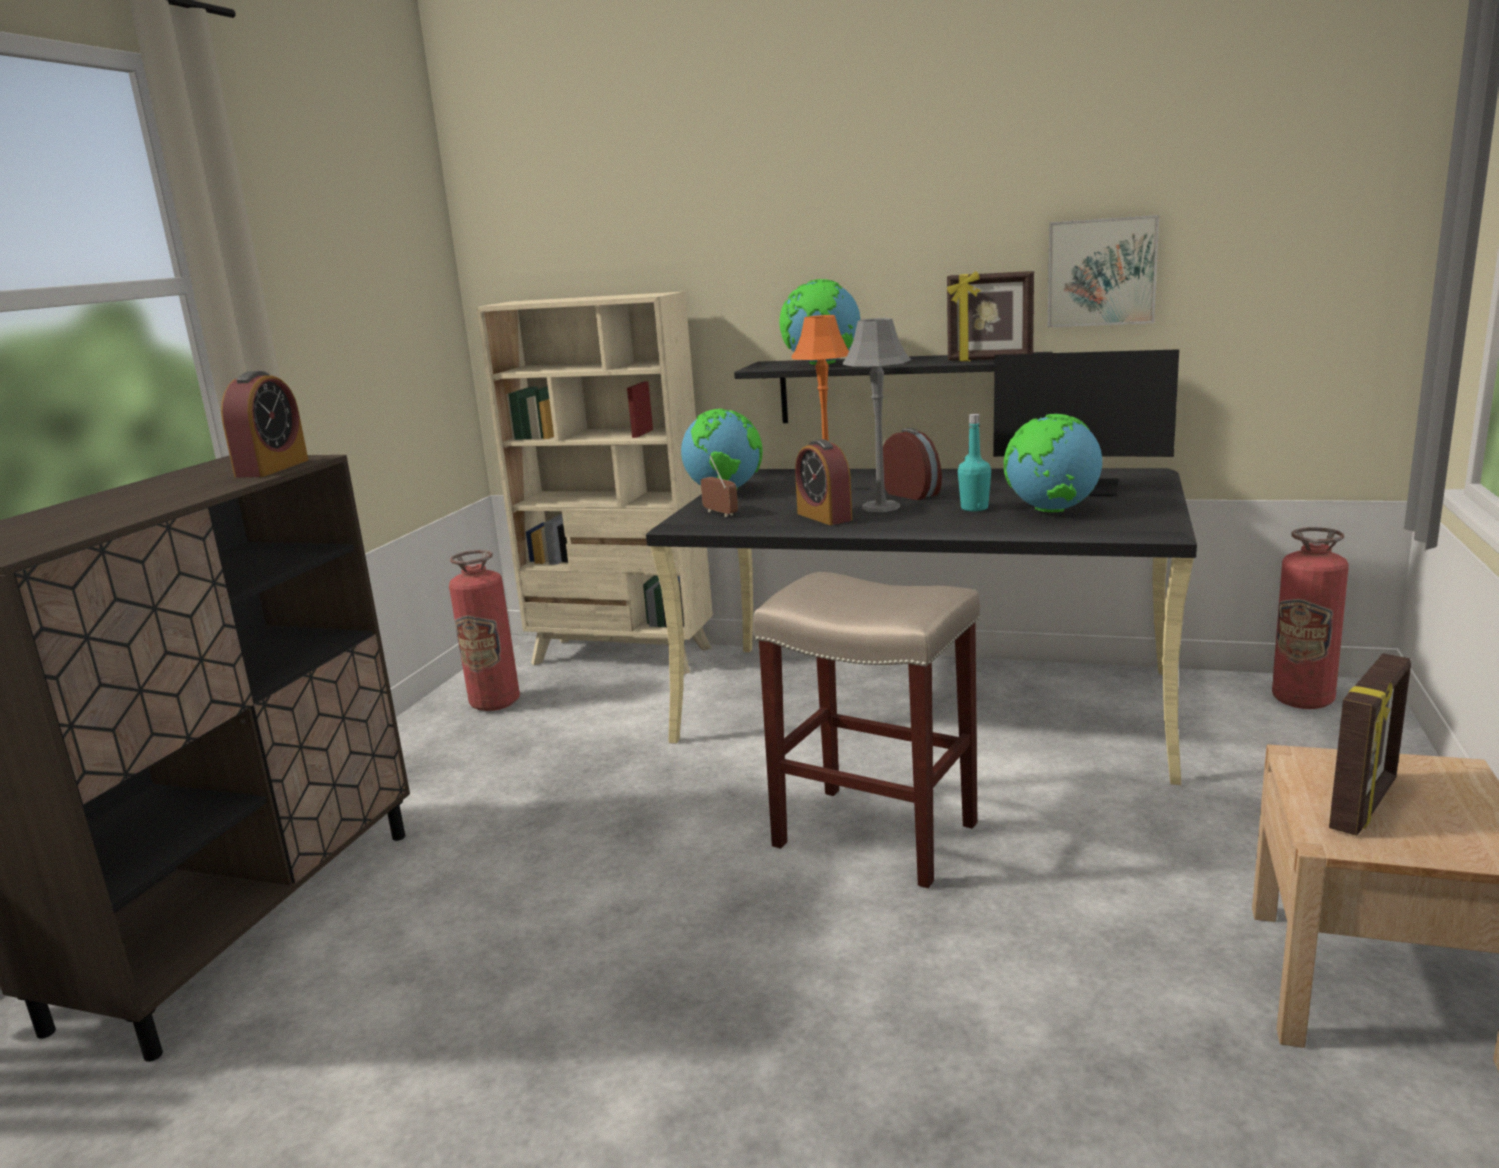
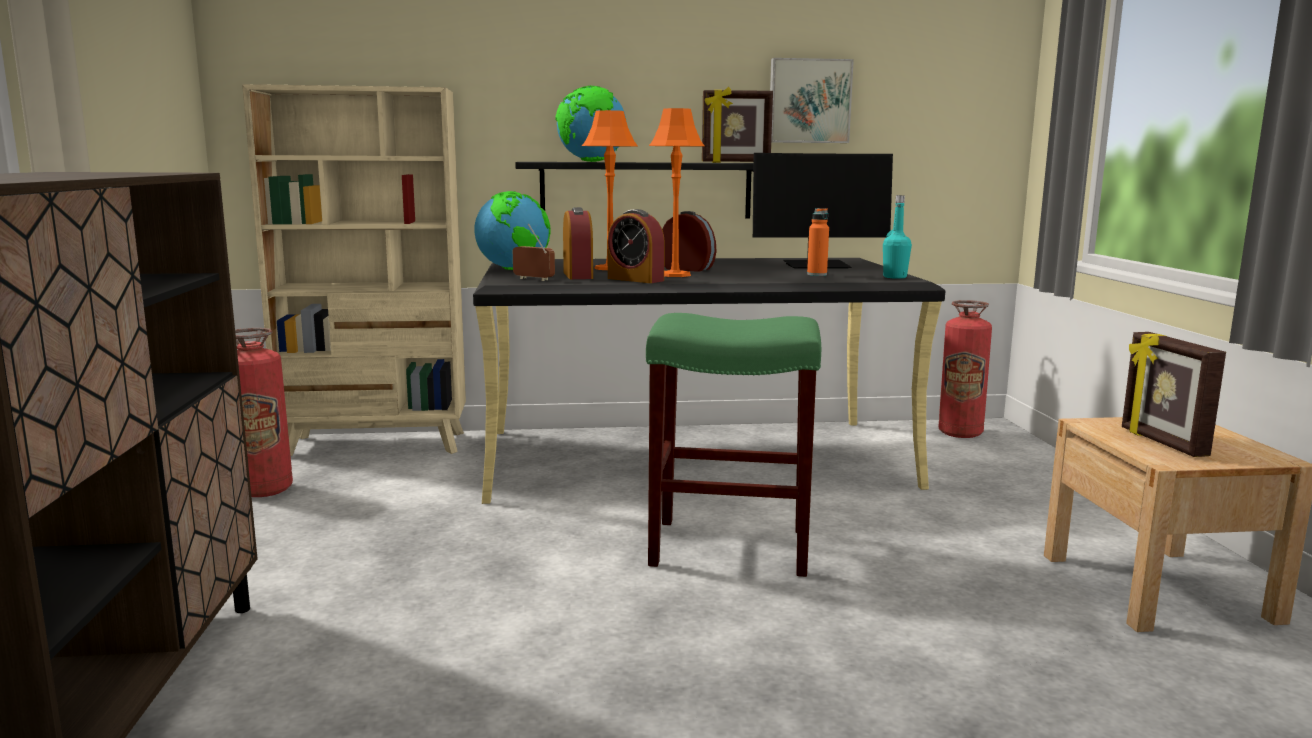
camera: 25 degrees left, 5 degrees down
alarm clock [221,371,308,478] -> alarm clock moved to [563,207,593,279]
beige stool [753,572,980,888] -> green stool [646,313,821,577]
grey table lamp [842,318,911,512] -> orange table lamp [649,108,704,277]
turquoise bottle [958,414,991,511] -> turquoise bottle moved to [883,195,912,279]
globe [1004,414,1102,512] -> orange bottle [807,208,829,276]
picture frame [1329,653,1411,836] -> picture frame turned 150 degrees clockwise [1122,332,1226,457]

